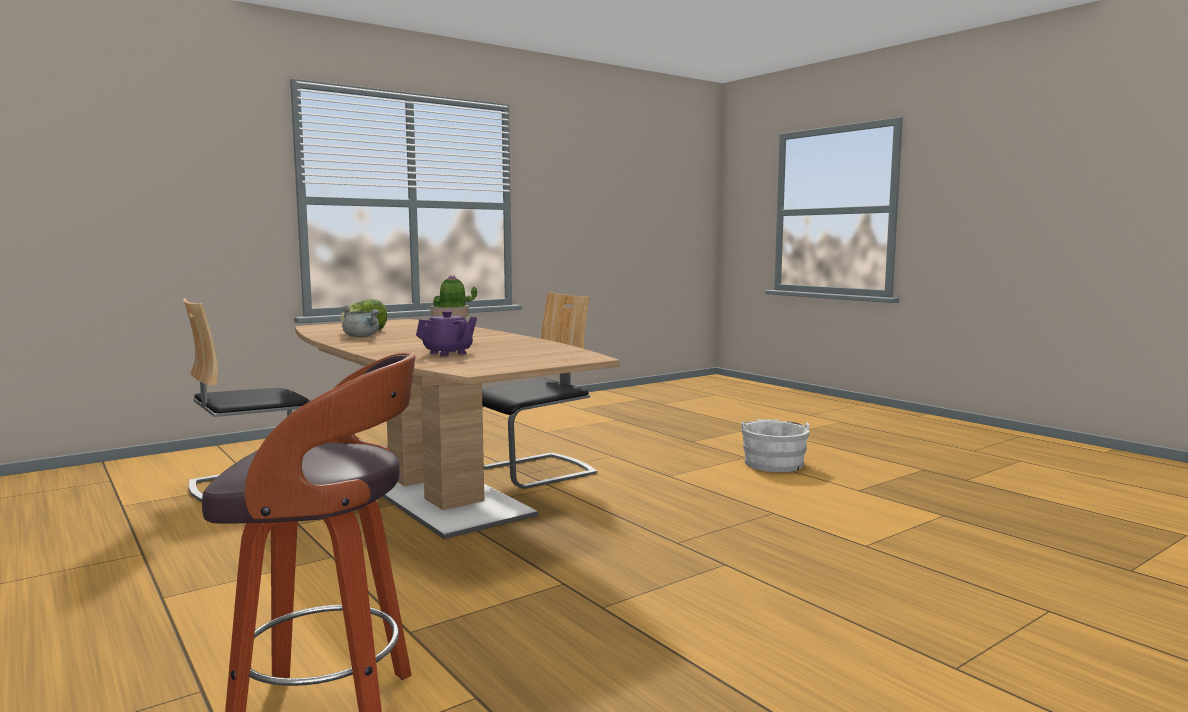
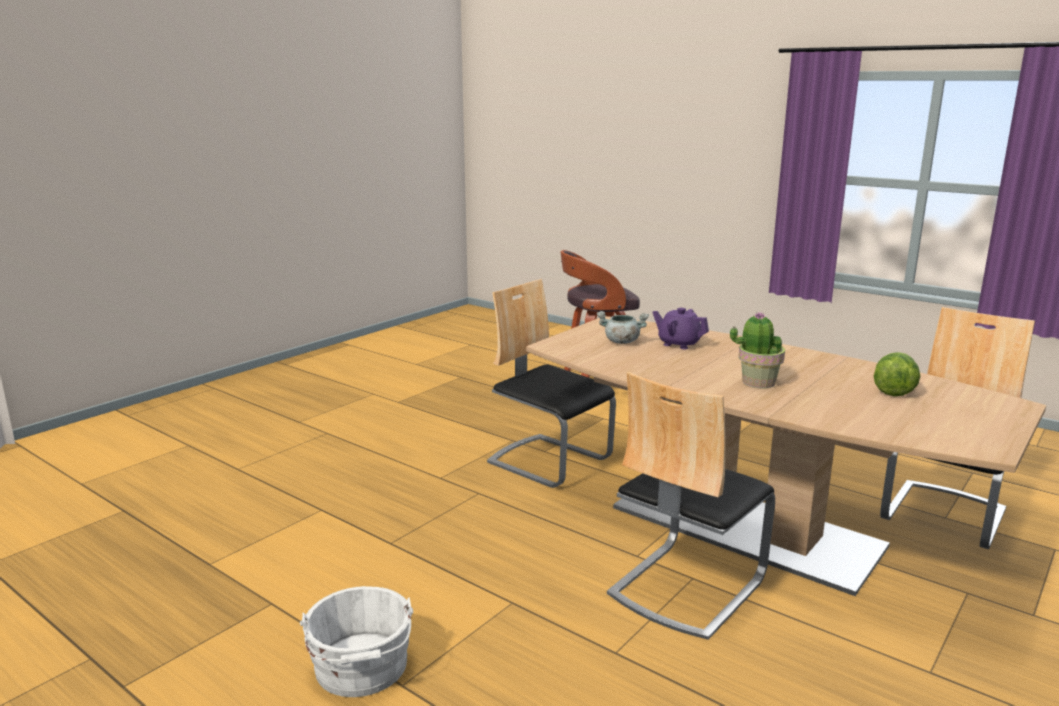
camera: 165 degrees right, 10 degrees up
grey cooking pot [341,305,380,337] -> grey cooking pot moved to [596,311,649,344]
purple teapot [416,311,477,356] -> purple teapot turned 90 degrees clockwise [652,308,709,349]
none -> chair [487,279,616,488]

